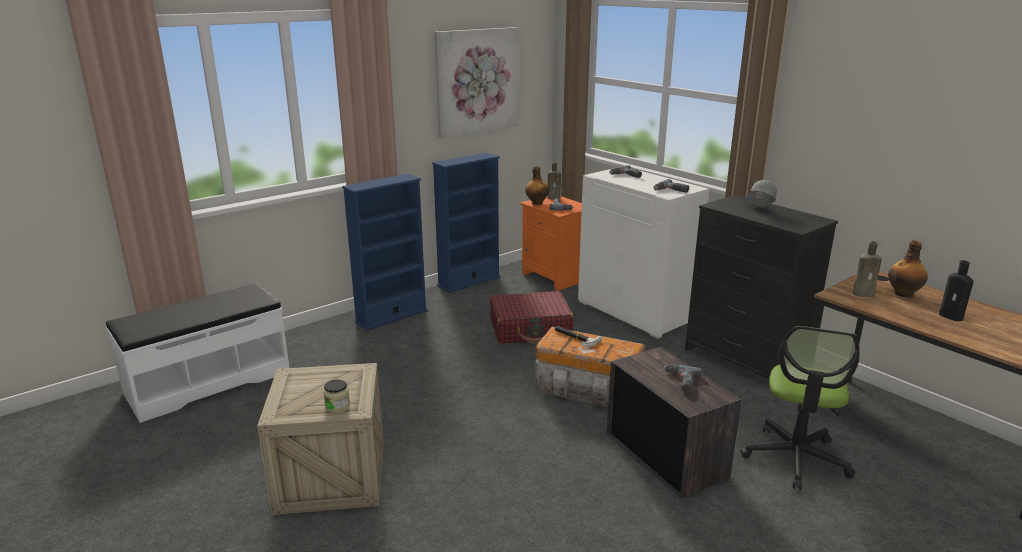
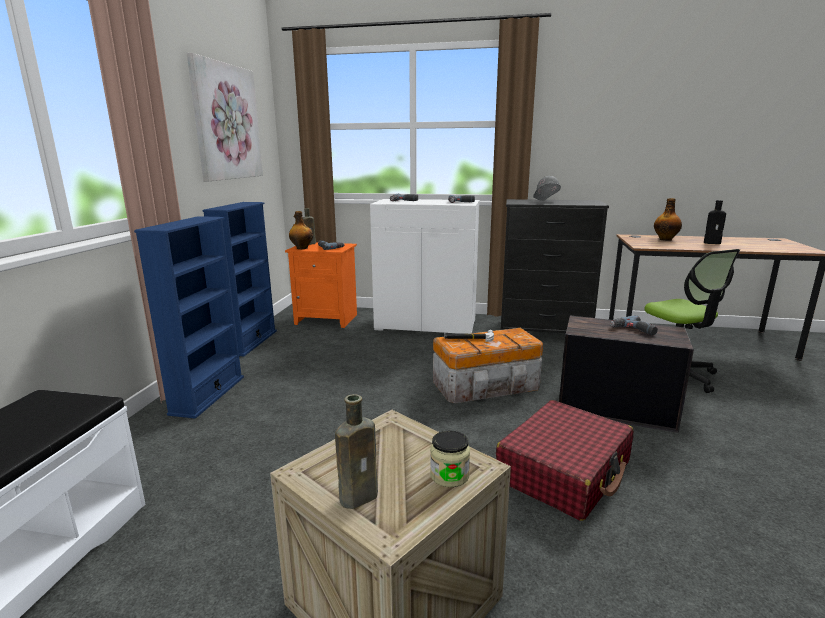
camera: 40 degrees left, 5 degrees down
red suitcase [490,291,574,344] -> red suitcase moved to [496,400,633,521]
brown bottle [853,241,882,297] -> brown bottle moved to [335,394,378,509]

